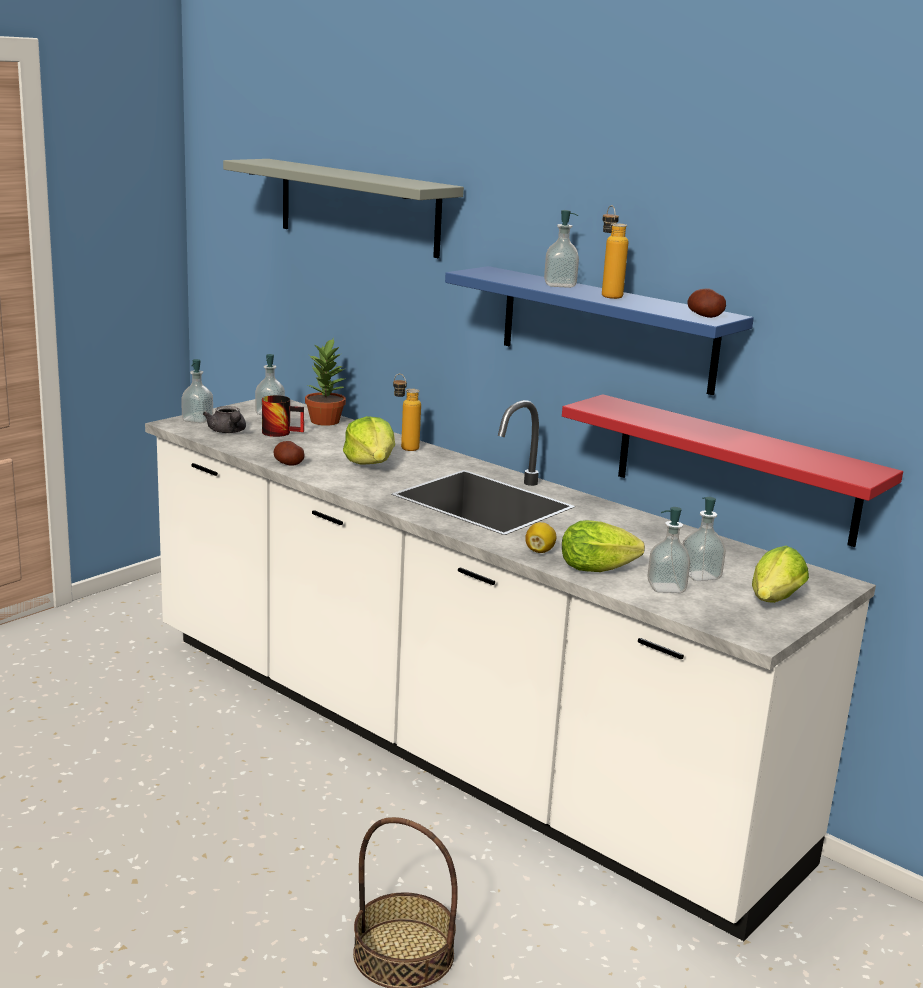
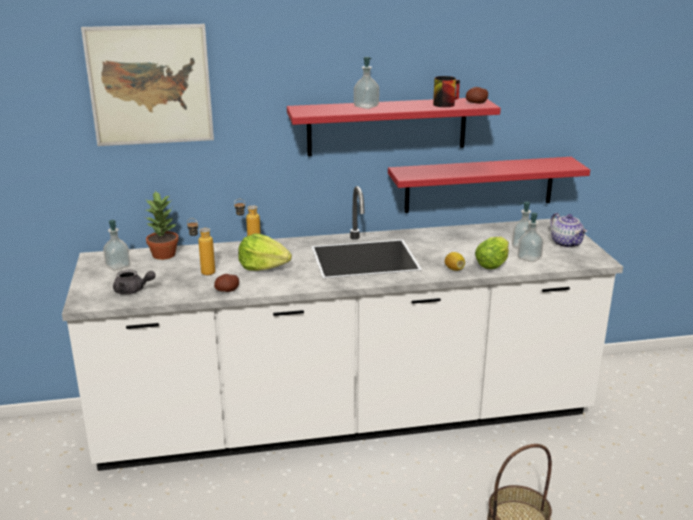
camera: 50 degrees left, 5 degrees up
soap dispenser [181,359,213,424] -> none
grey shelf [223,159,464,258] -> picture [81,24,214,146]
mug [262,395,304,437] -> mug moved to [433,76,460,107]
blue shelf [445,266,754,395] -> red shelf [287,98,501,156]
bottle [602,205,628,299] -> bottle moved to [187,218,215,275]
lettuce [752,545,809,603] -> teapot [551,213,587,248]

